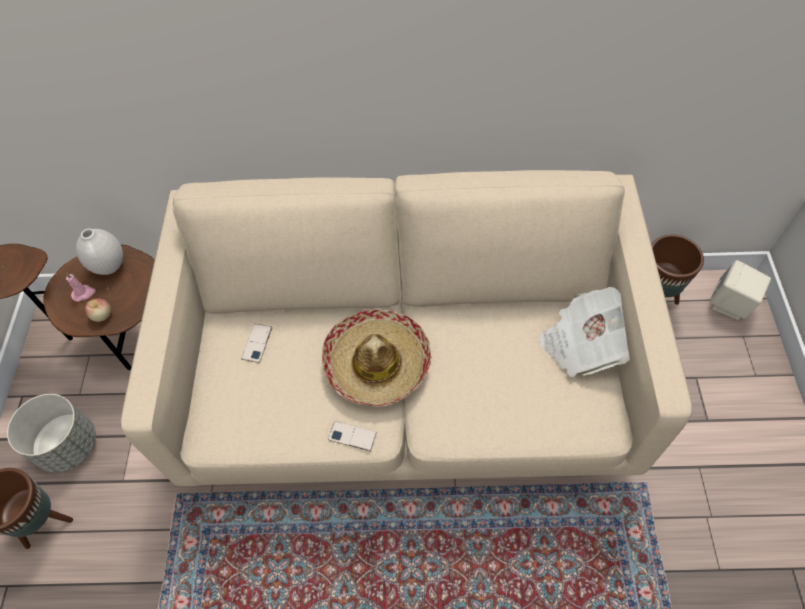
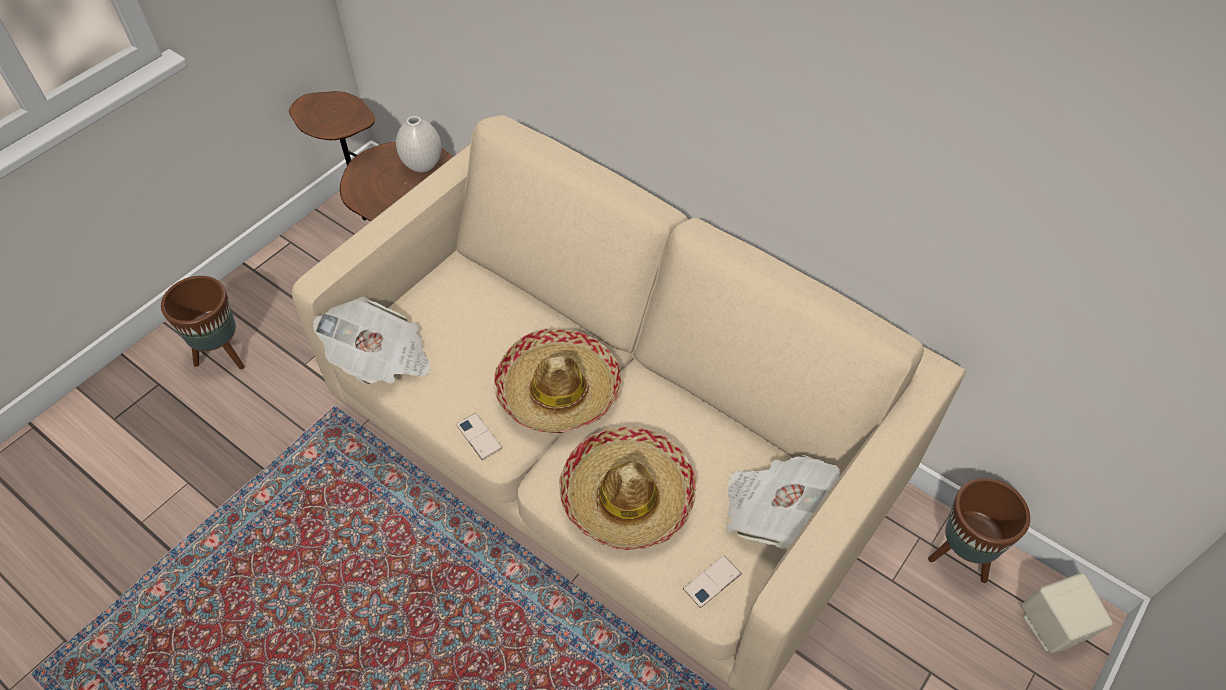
camera: 35 degrees right, 5 degrees down
grey planter [7,394,96,473] -> none
pink candle [66,273,96,302] -> none
apple [85,299,111,322] -> none
phone [241,324,272,363] -> phone moved to [683,555,742,608]
none -> newspaper [313,296,431,384]
none -> hat [559,427,696,550]

